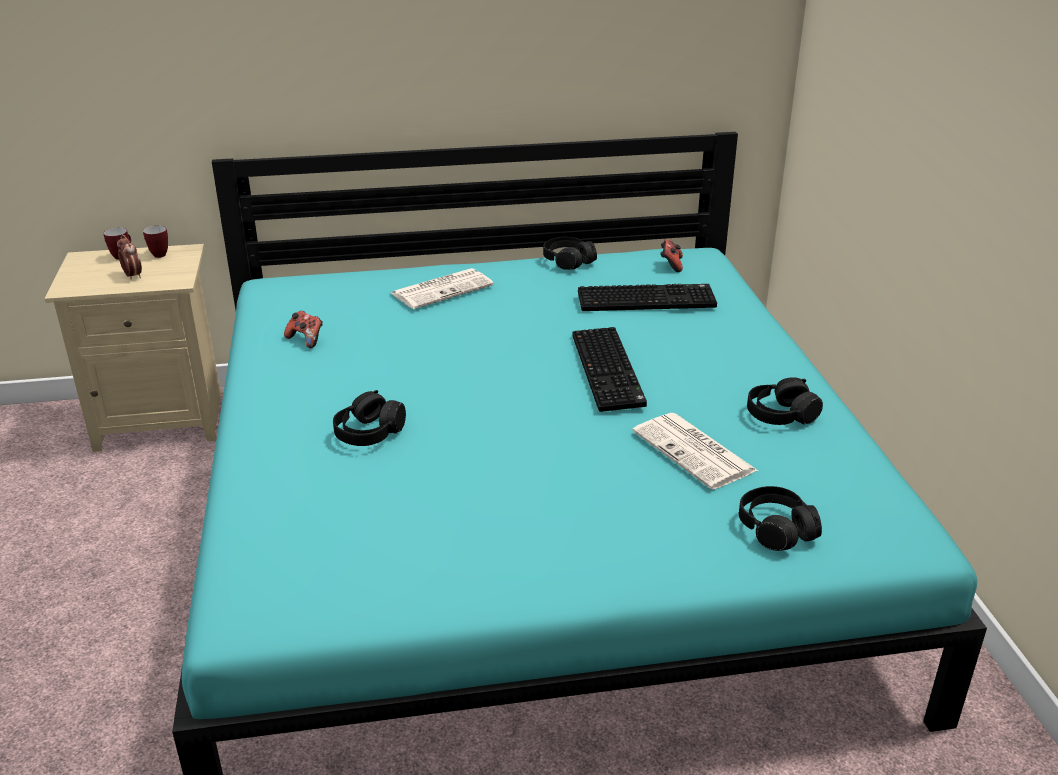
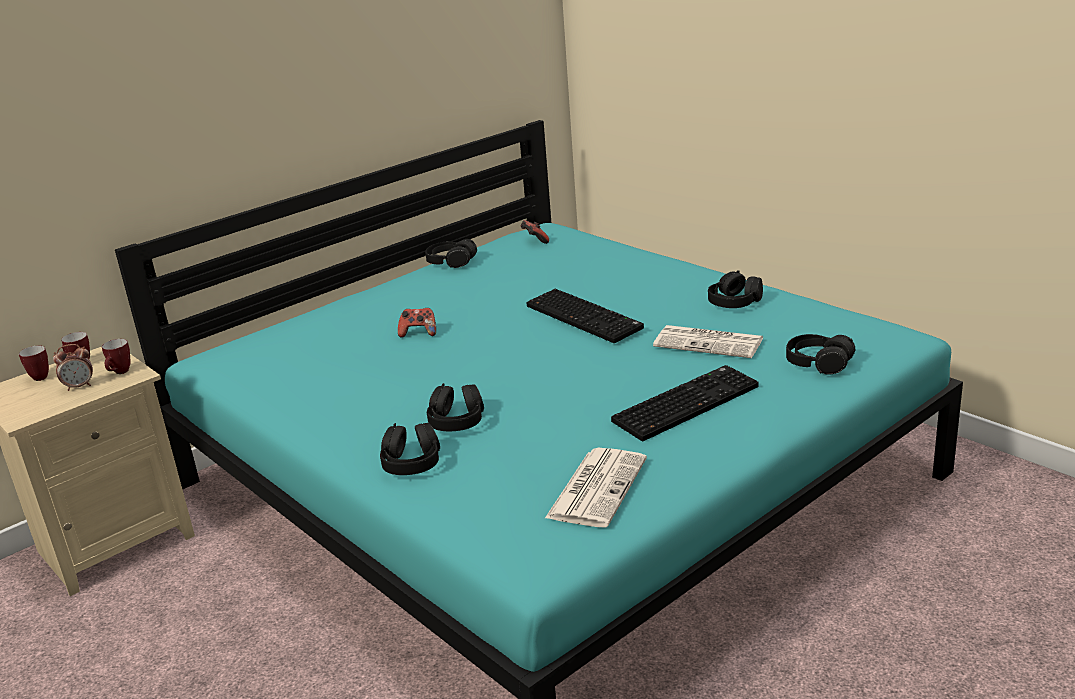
camera: 30 degrees left, 5 degrees down
alarm clock [117,235,142,280] -> alarm clock turned 135 degrees clockwise [53,344,93,391]
game controller [284,311,323,348] -> game controller moved to [398,308,436,338]
newspaper [391,268,494,309] -> newspaper moved to [545,448,647,528]
keyboard [578,284,717,311] -> keyboard moved to [611,365,759,441]
none -> mug [102,339,131,374]
none -> black headphones [380,423,440,475]

